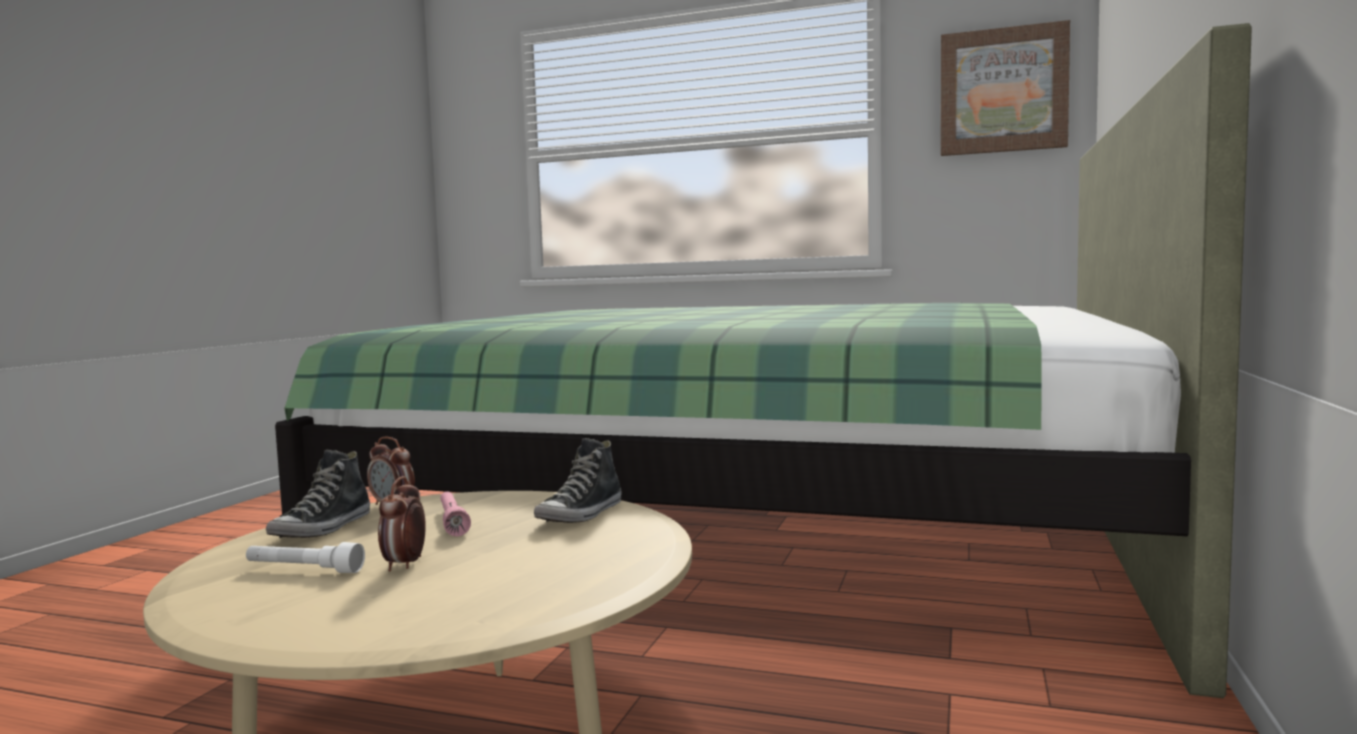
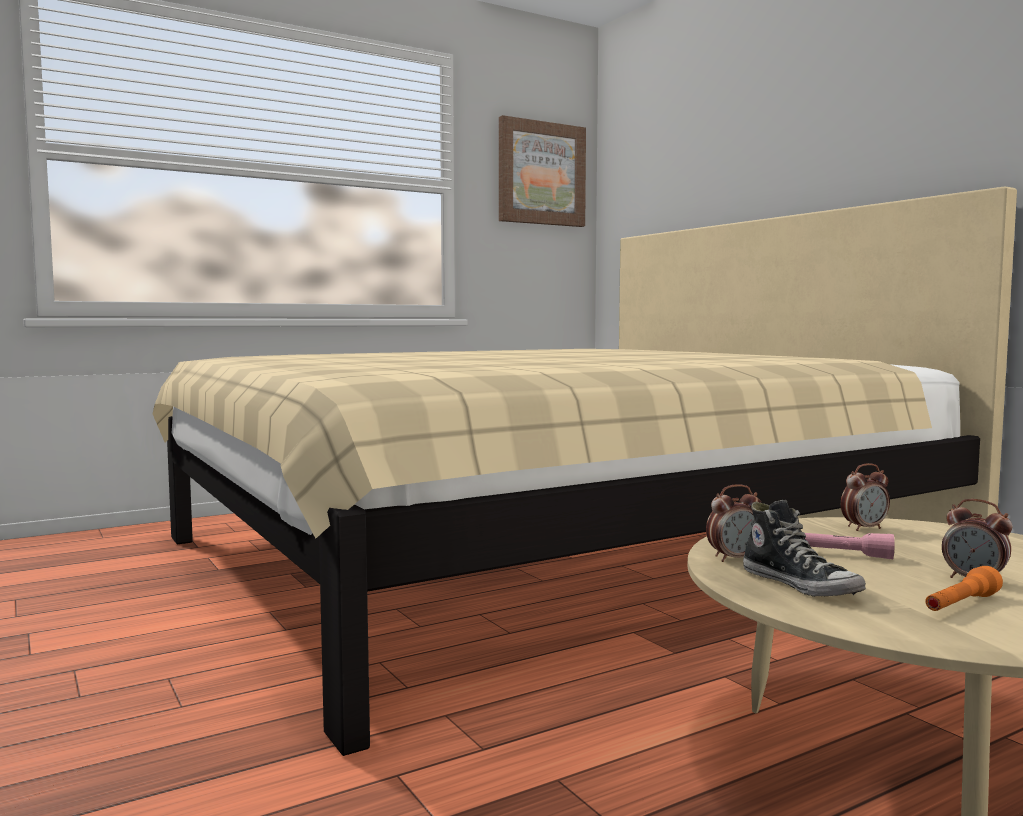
camera: 50 degrees left, 0 degrees up
white flashlight [246,542,365,573] -> orange flashlight [925,566,1003,611]
green bed [275,23,1252,698] -> beige bed [153,186,1017,756]
shoe [534,438,622,523] -> alarm clock [841,463,890,531]

